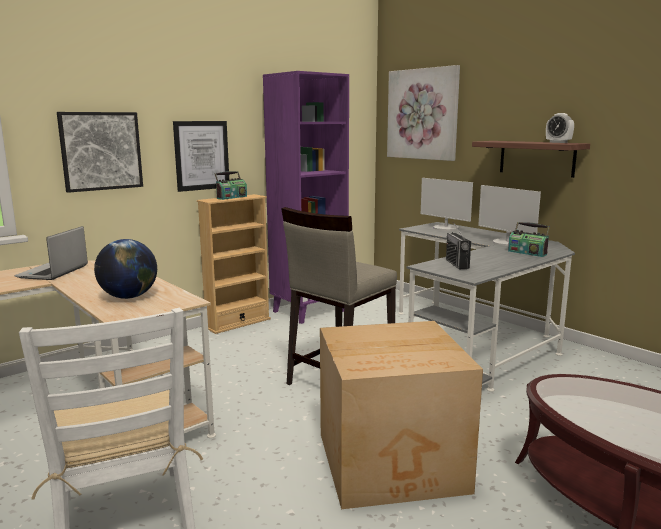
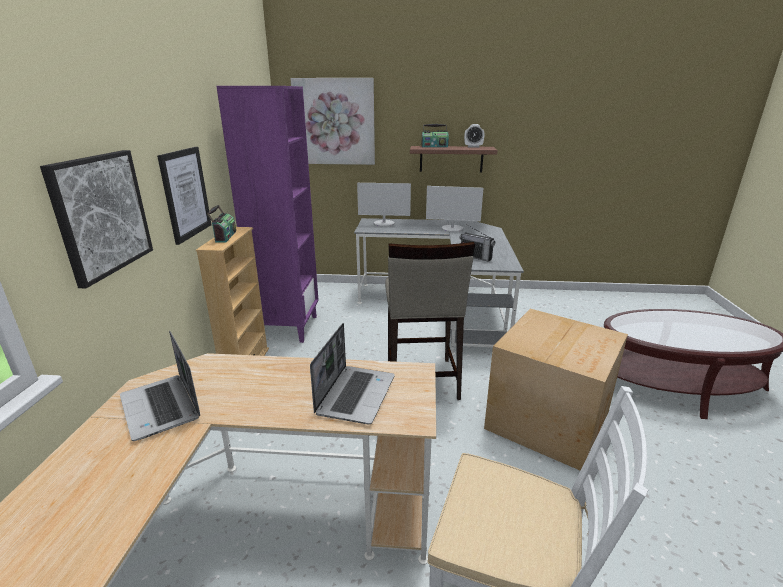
camera: 45 degrees left, 10 degrees up
globe [94,239,157,299] -> laptop [310,323,395,424]
radio [508,222,550,257] -> radio moved to [421,124,449,147]

